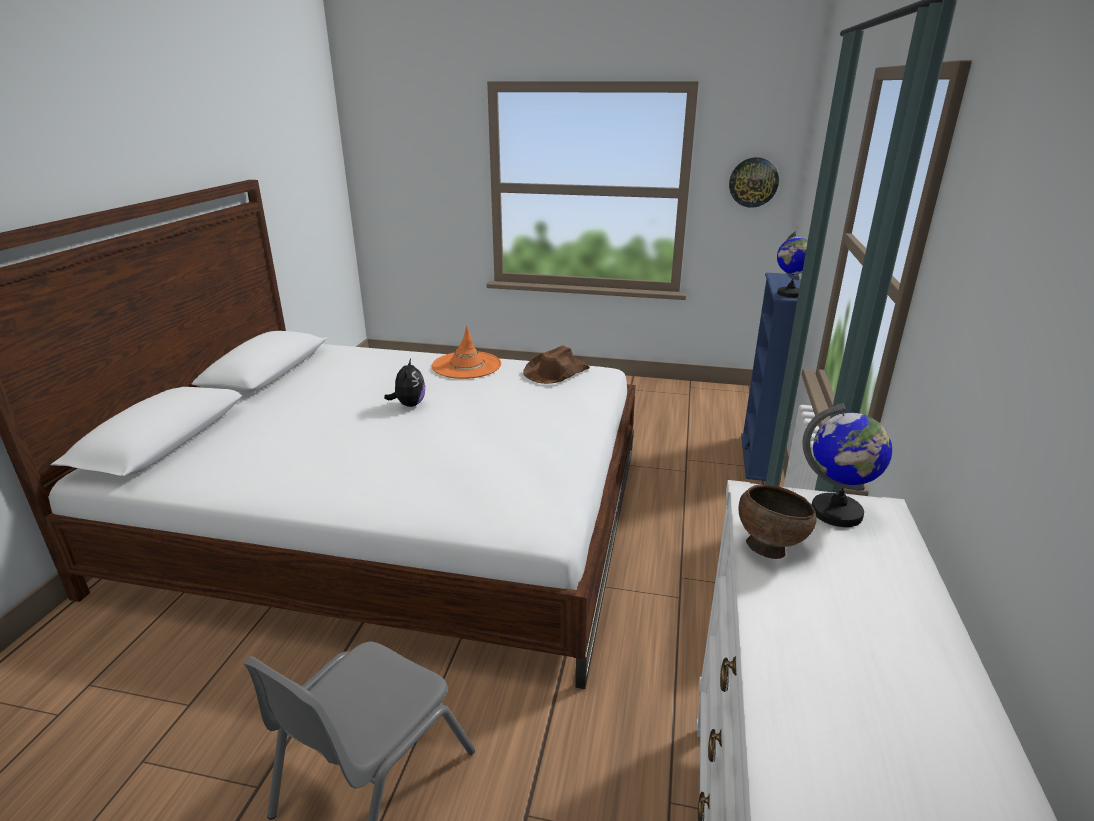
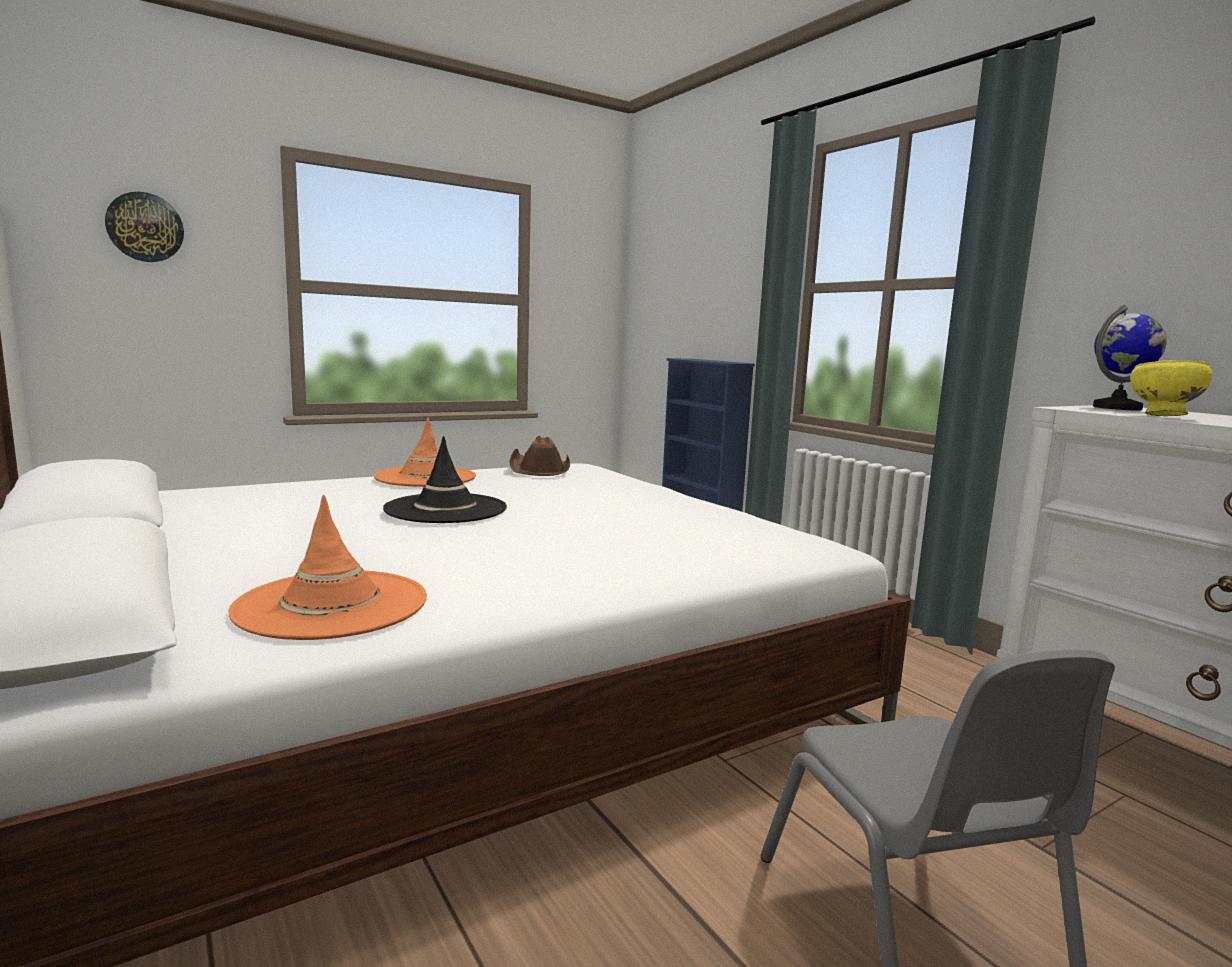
camera: 45 degrees left, 15 degrees down
plush toy [384,358,425,407] -> black hat [383,436,507,523]
wall clock [729,157,779,208] -> wall clock moved to [105,192,184,262]
brown bowl [739,485,817,559] -> yellow bowl [1130,360,1212,416]
globe [777,231,808,298] -> none
none -> orange hat [228,495,427,640]

